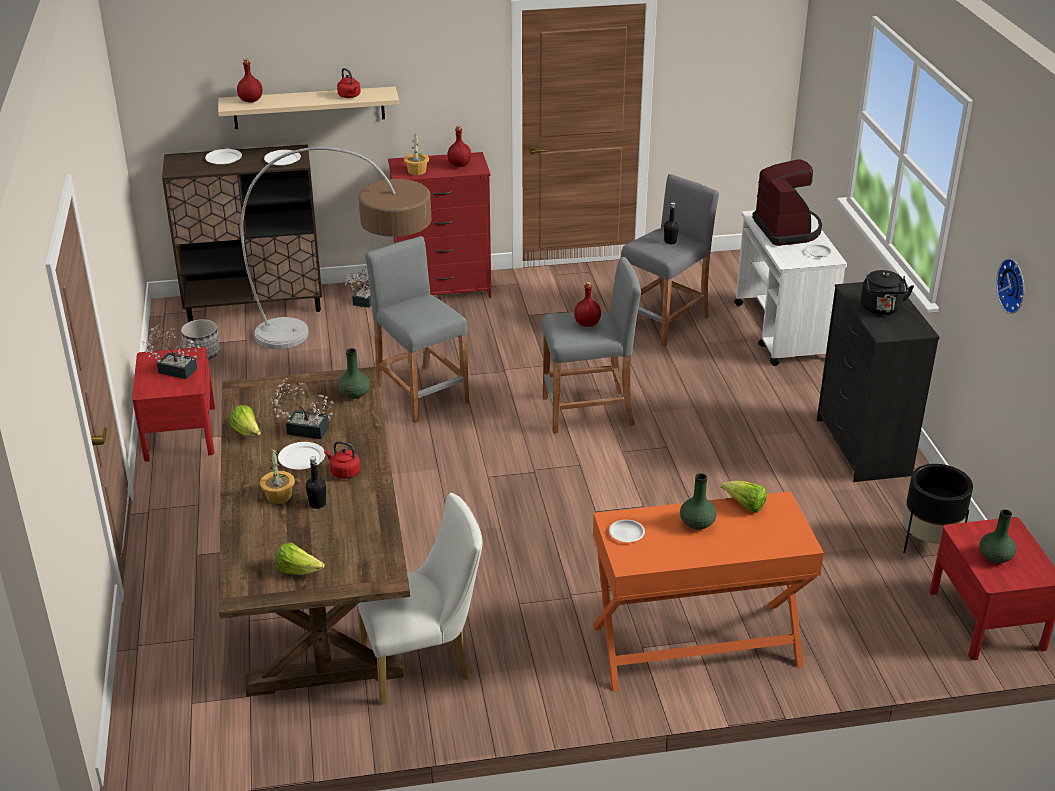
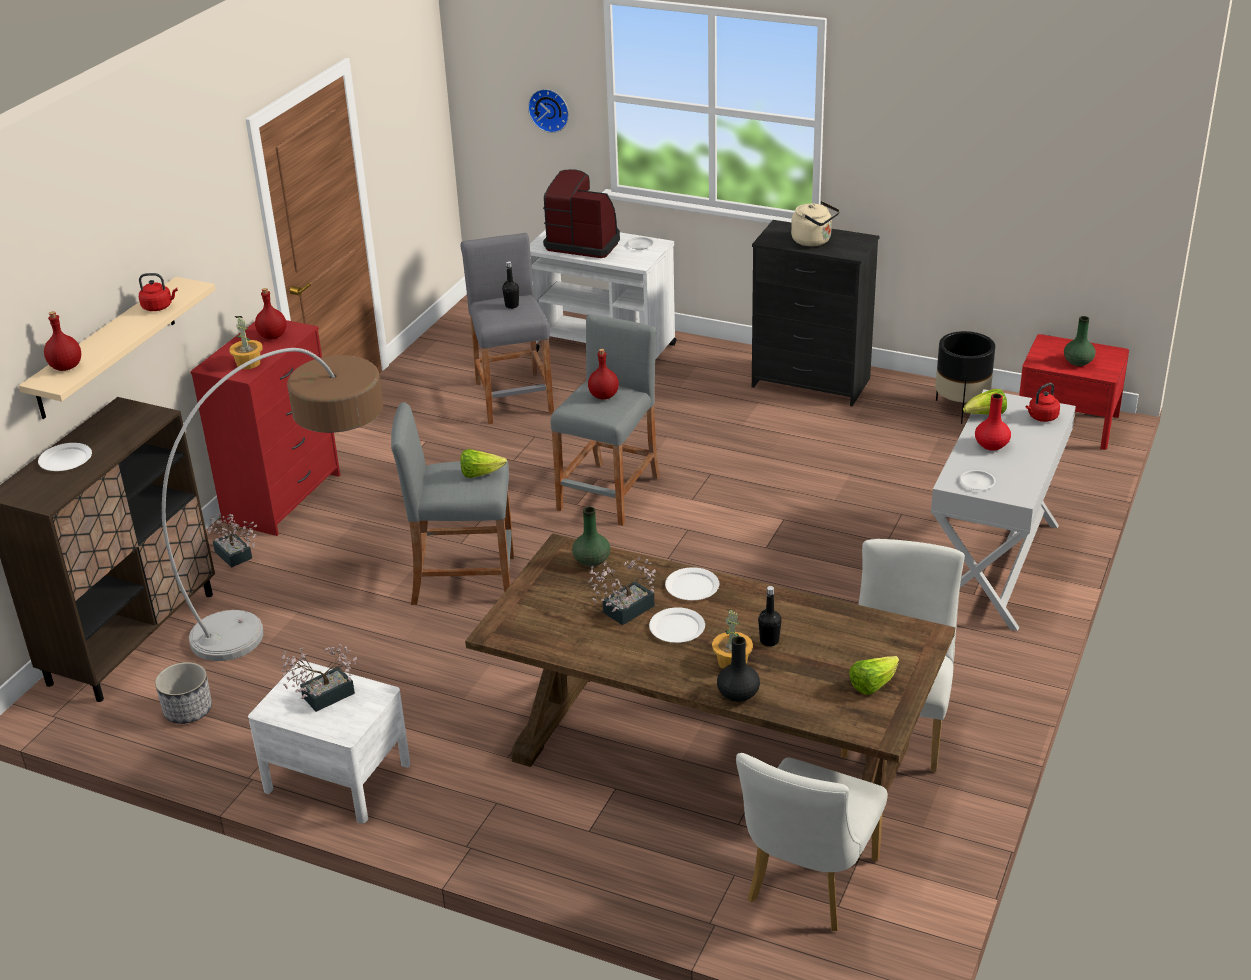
camera: 55 degrees left, 0 degrees up
red nightstand [132,347,215,462] -> white nightstand [248,660,410,824]
lettuce [230,405,261,437] -> lettuce moved to [460,449,507,478]
white plate [264,150,301,166] -> white plate moved to [665,567,719,600]
red kettle [324,441,360,479] -> red kettle moved to [1026,383,1060,422]
orange console table [593,491,824,692] -> white console table [931,389,1076,631]
green vase [680,473,717,530] -> red vase [975,394,1011,451]
black kettle [861,270,914,315] -> beige kettle [791,201,840,247]
wall clock [996,258,1024,314] -> wall clock moved to [528,89,569,133]
none -> black vase [717,636,760,702]
none -> white chair [736,753,888,931]

